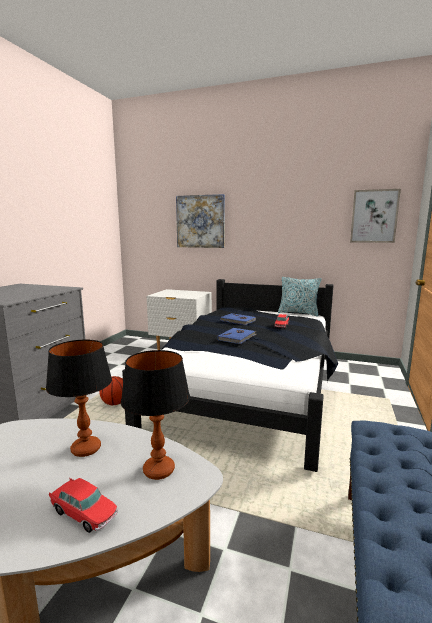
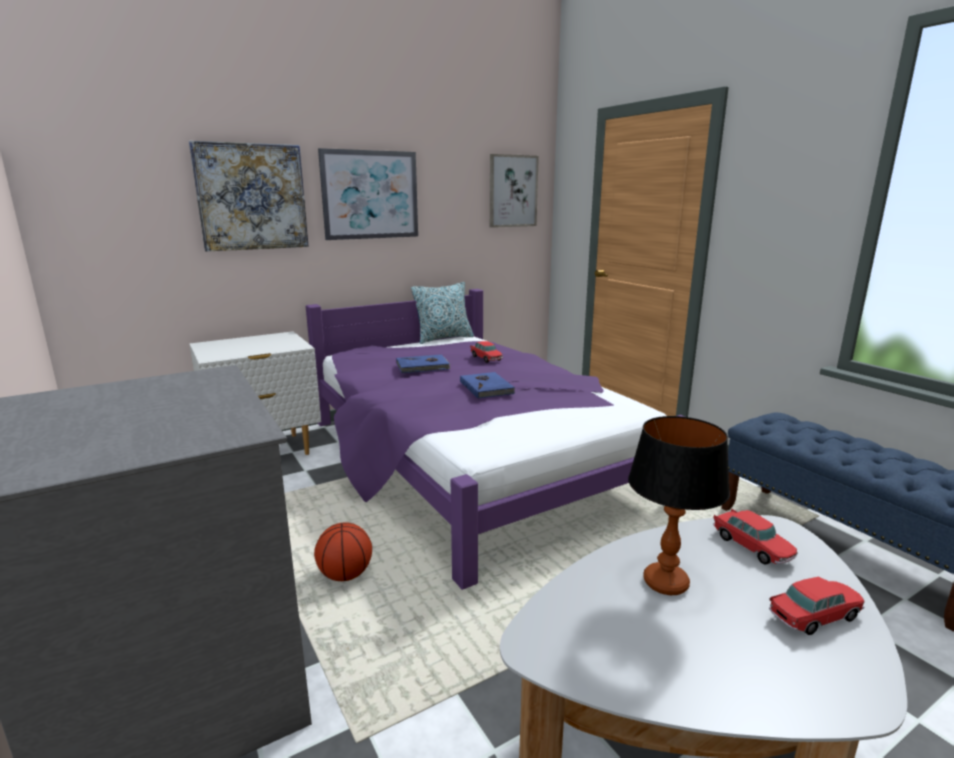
camera: 50 degrees left, 5 degrees up
table lamp [121,350,190,480] -> toy car [713,508,797,564]
black bed [122,279,338,472] -> purple bed [306,289,685,590]
none -> picture [318,148,418,240]

